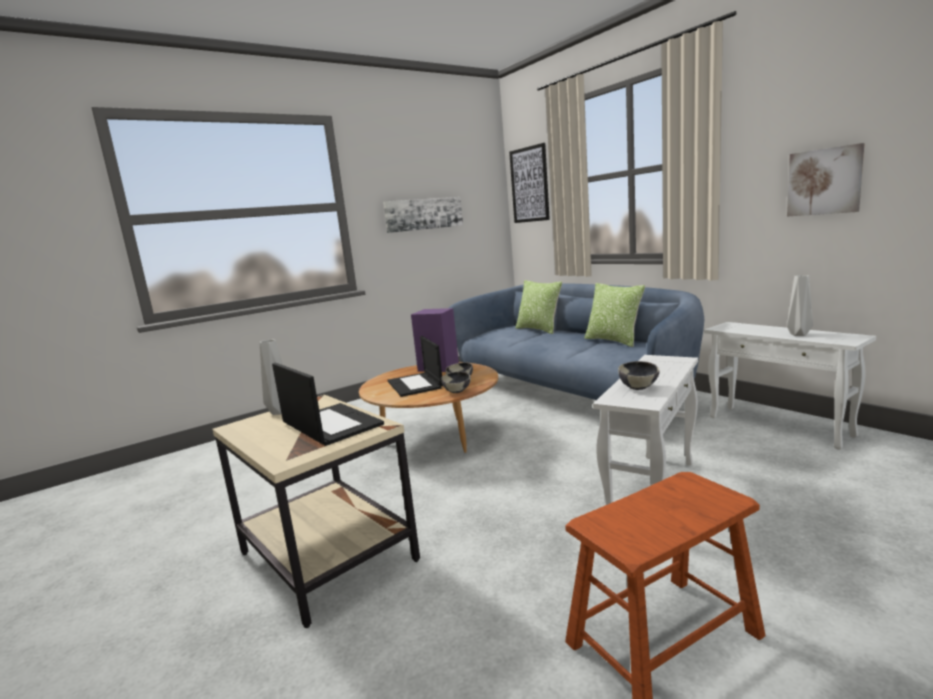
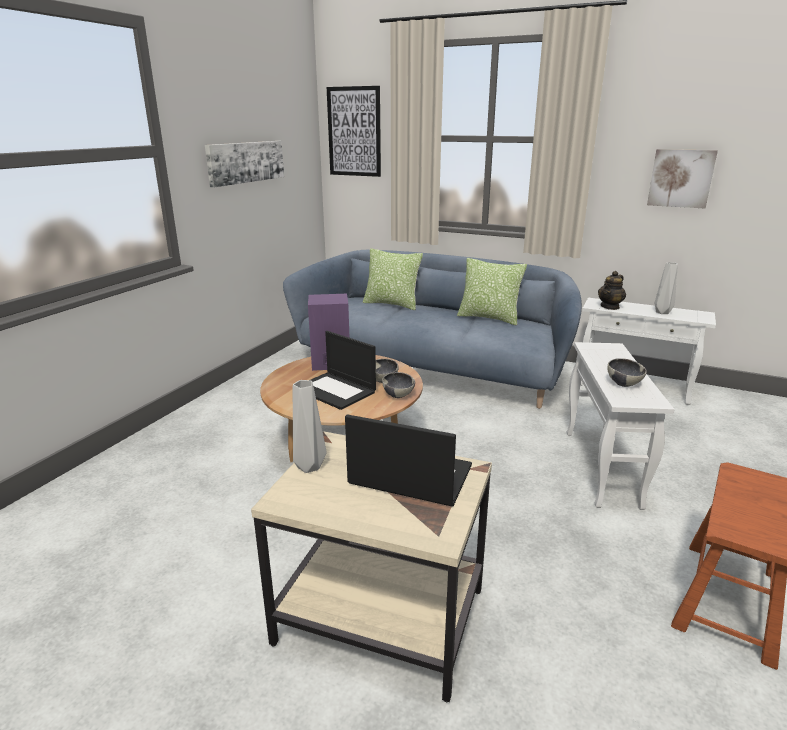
camera: 30 degrees left, 10 degrees up
none -> teapot [598,271,626,310]

